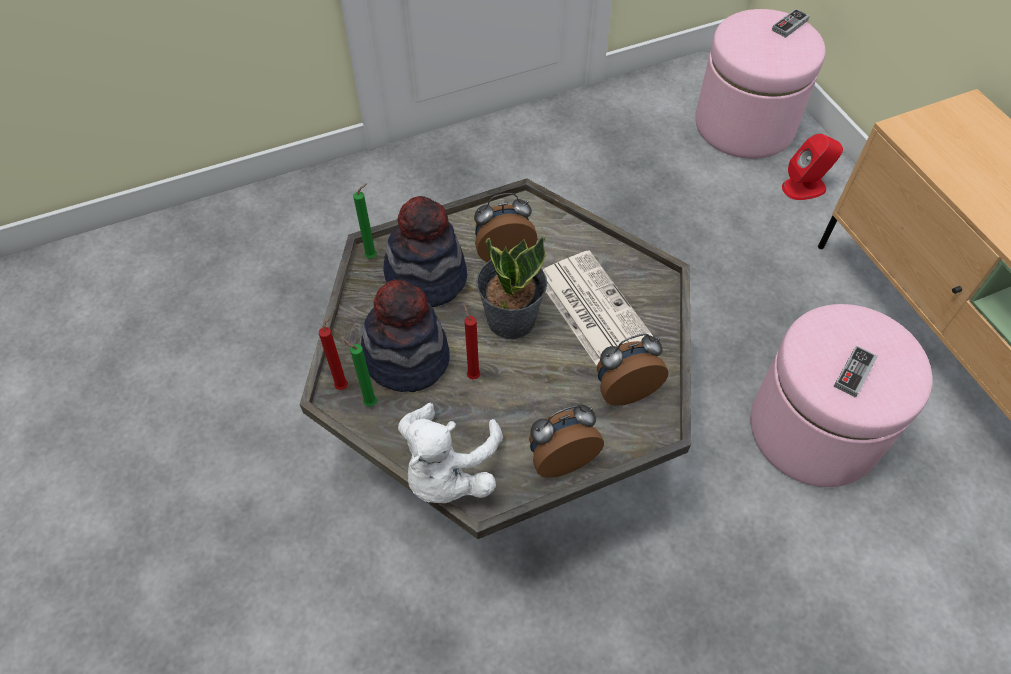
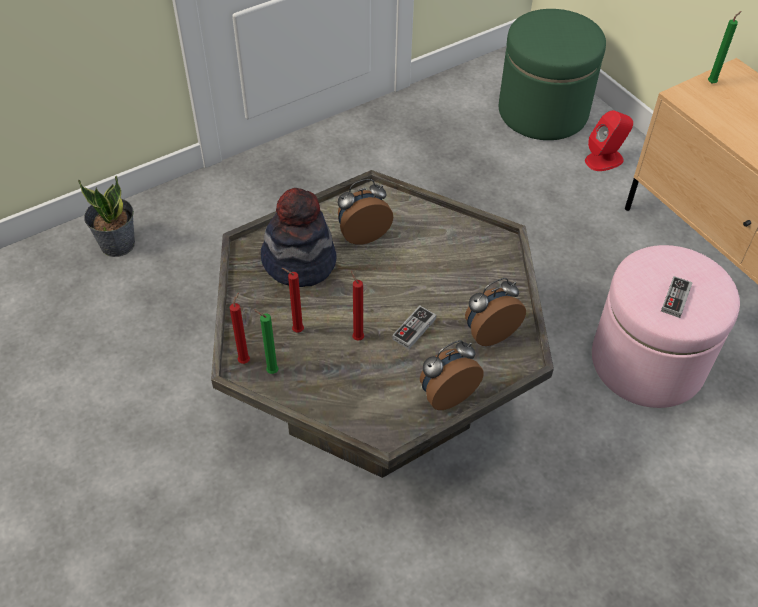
camera: 10 degrees left, 5 degrees down
green candle [353,183,377,259] -> green candle moved to [708,11,742,83]
hat [361,279,450,392] -> red candle [282,268,304,333]
white plush toy [398,403,503,503] -> none
potted plant [476,237,547,339] -> potted plant moved to [78,176,135,257]
newspaper [543,250,653,366] -> none
pink ottoman [695,9,826,159] -> green ottoman [499,9,606,140]
game controller [772,9,810,38] -> game controller moved to [392,306,436,349]

